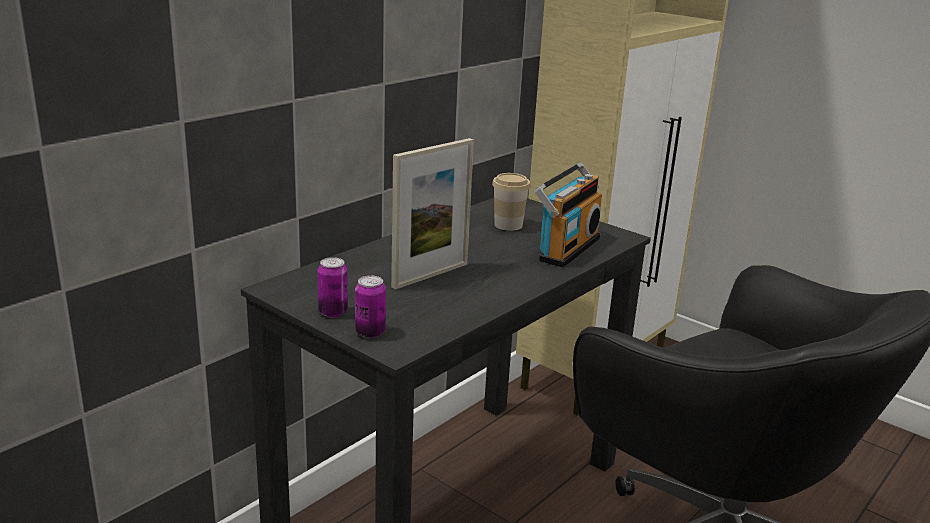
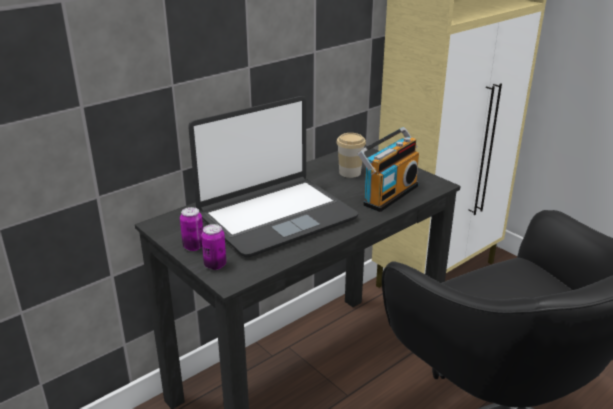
camera: 10 degrees right, 5 degrees up
picture frame [391,138,474,290] -> laptop [188,96,358,257]

